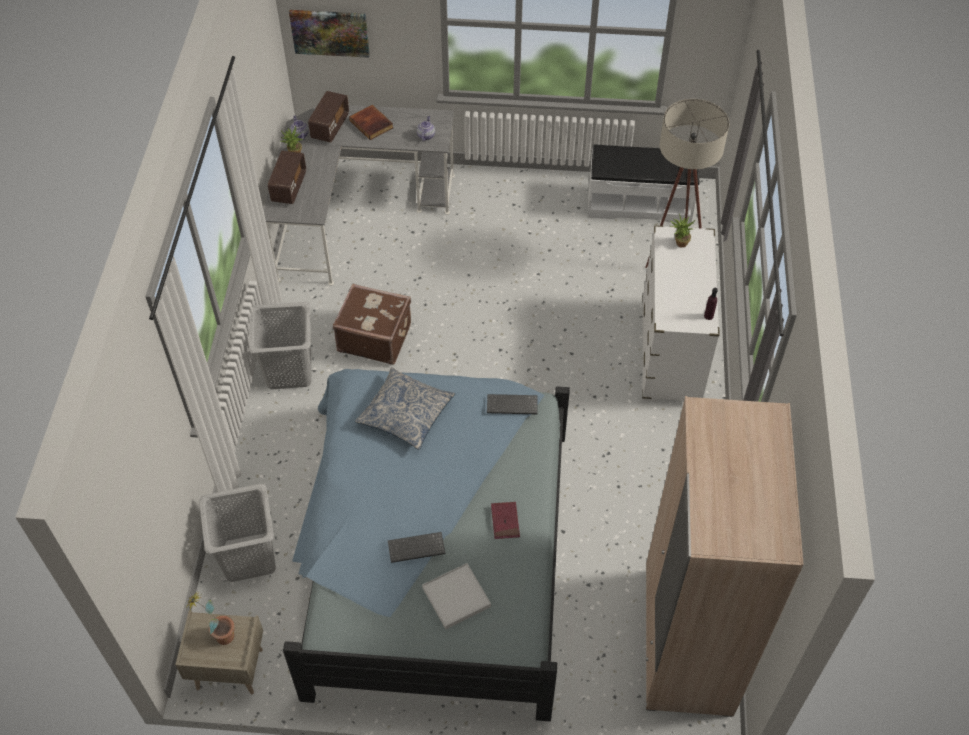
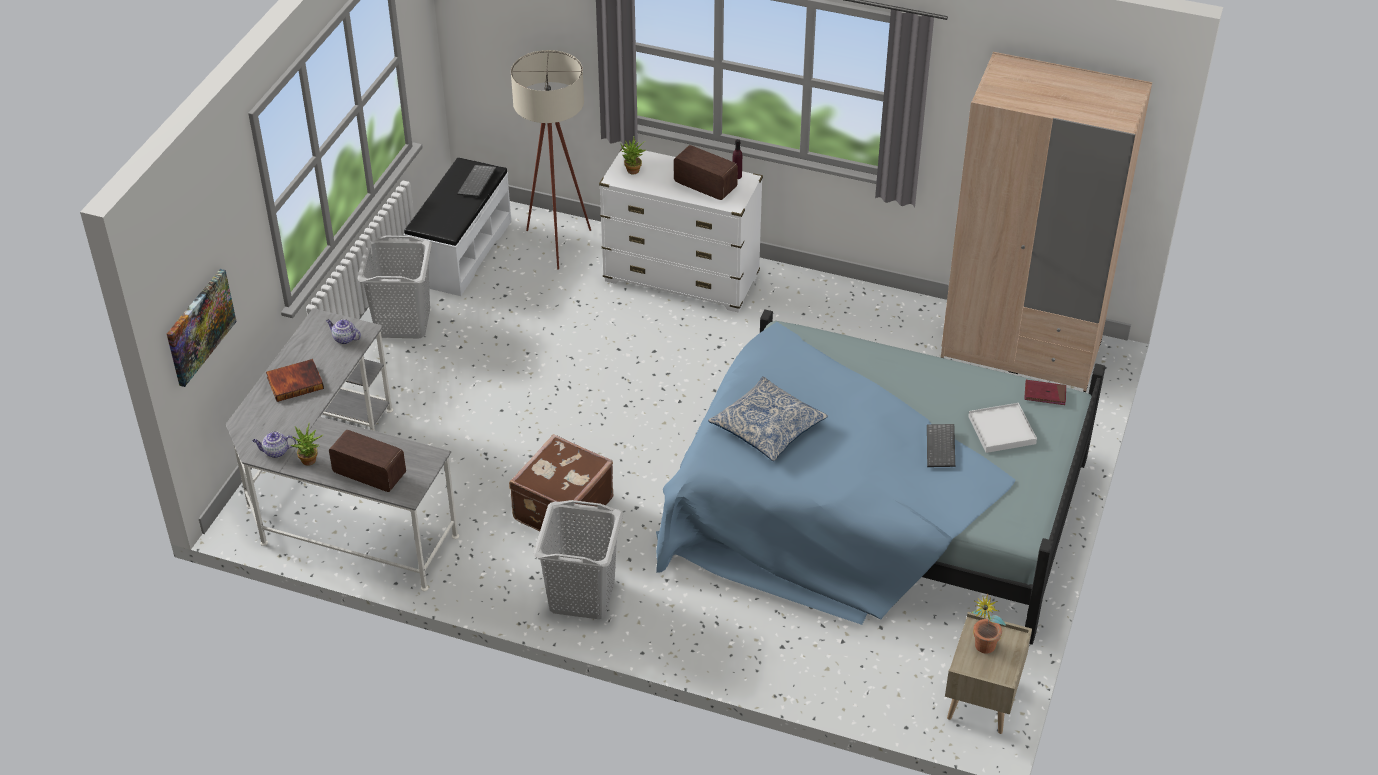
camera: 75 degrees left, 10 degrees down
grey laundry basket [199,484,276,582] -> grey laundry basket moved to [357,236,432,338]
radio [308,91,349,142] -> radio moved to [674,145,738,200]
keyboard [487,394,538,414] -> keyboard moved to [457,165,497,197]
red book [491,502,520,539] -> red book moved to [1024,380,1066,405]

